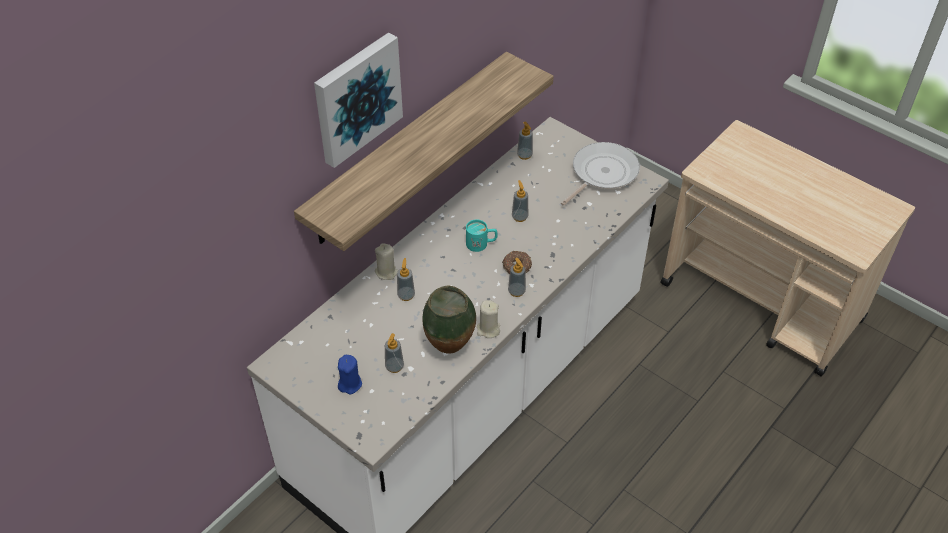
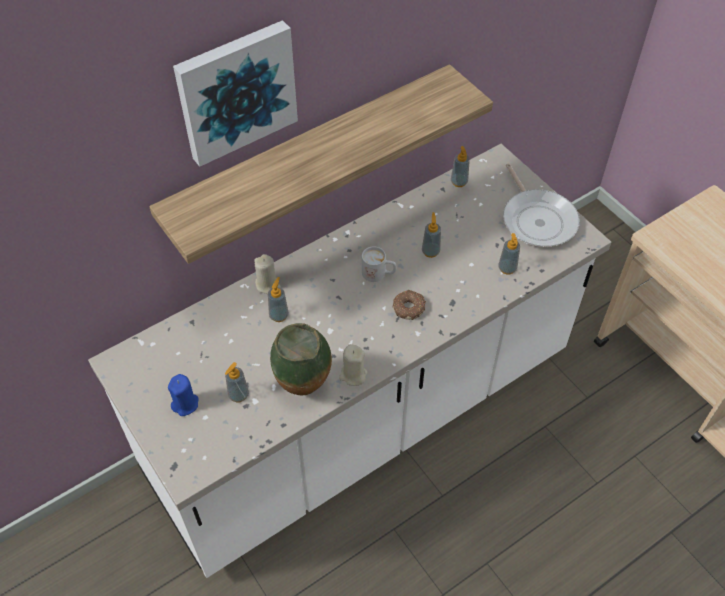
camera: 15 degrees right, 5 degrees up
turquoise mug [466,219,498,252] -> white mug [362,246,396,282]
soap dispenser [508,258,526,297] -> soap dispenser moved to [498,233,520,275]
frying pan [561,142,640,206] -> frying pan turned 105 degrees clockwise [503,163,580,247]

